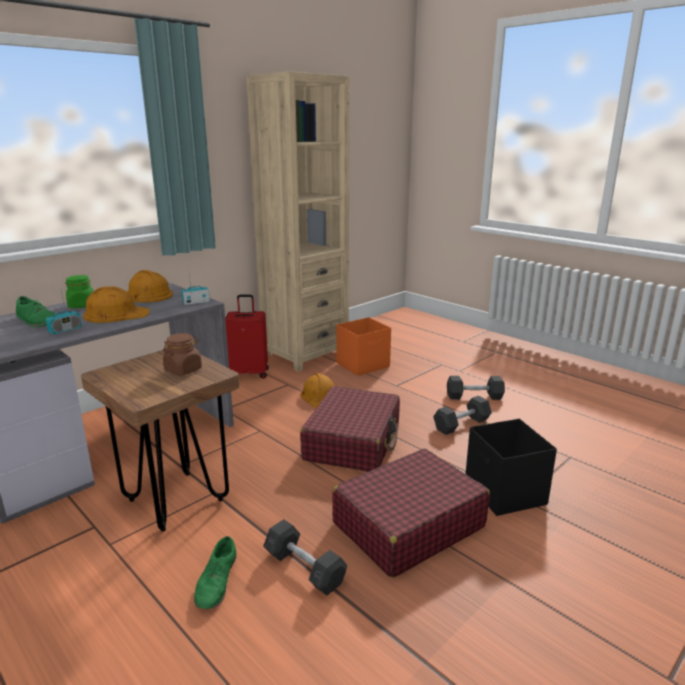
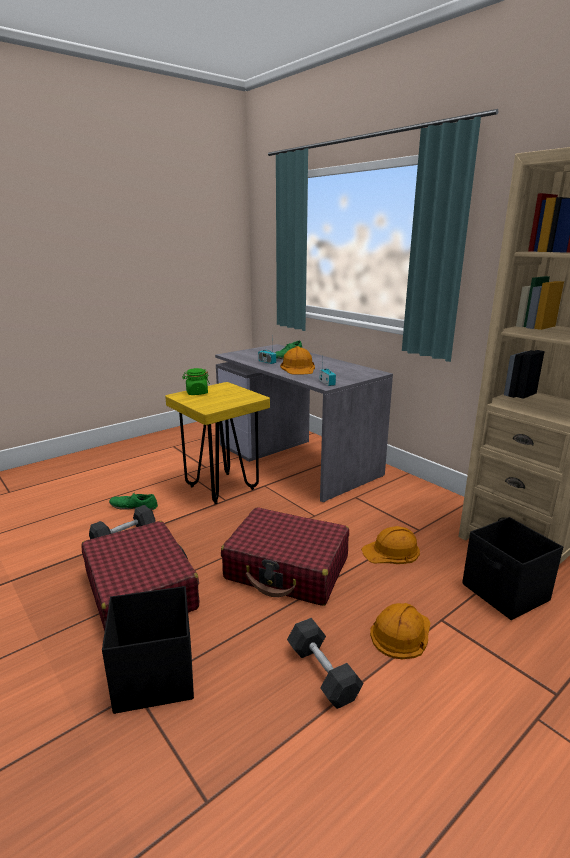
camera: 95 degrees right, 0 degrees up
green jar [65,275,94,308] -> green jar moved to [182,368,210,395]
brown stool [81,349,239,531] -> yellow stool [165,382,270,504]
orange hard hat [127,270,173,303] -> orange hard hat moved to [370,603,430,659]
brown jar [163,333,202,375] -> none
red suitcase [225,295,269,379] -> none
orange storage box [336,317,391,376] -> black storage box [462,517,563,620]
grey dumbbell [447,376,505,400] -> none

